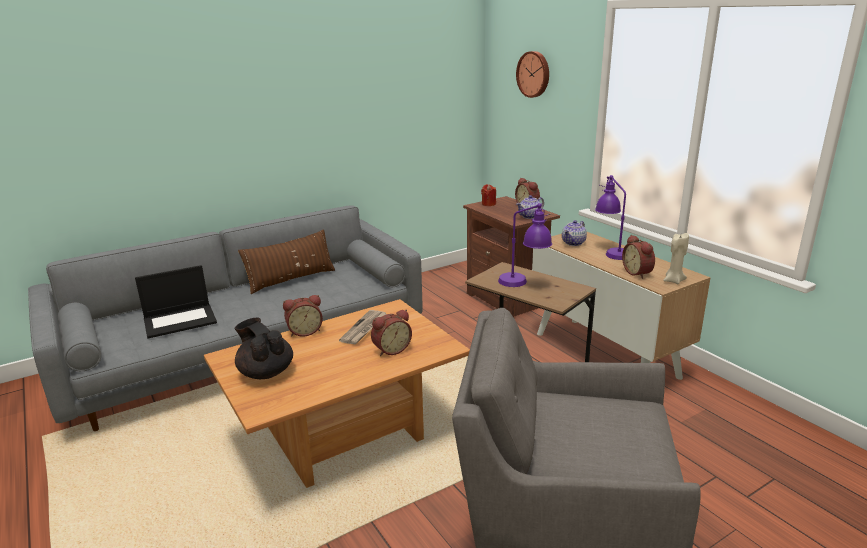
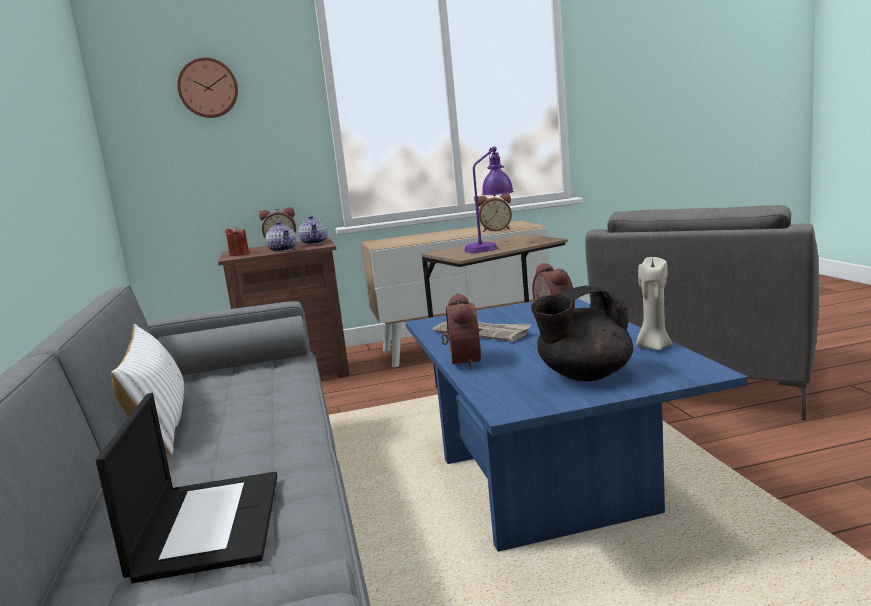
camera: 70 degrees left, 10 degrees down
brown coffee table [204,299,470,488] -> blue coffee table [405,298,748,552]
brown pillow [238,229,335,294] -> white pillow [111,324,184,455]
teapot [562,220,587,246] -> teapot moved to [266,222,296,252]
purple table lamp [595,175,626,260] -> none
beige candle [663,233,689,284] -> beige candle moved to [636,257,672,351]

